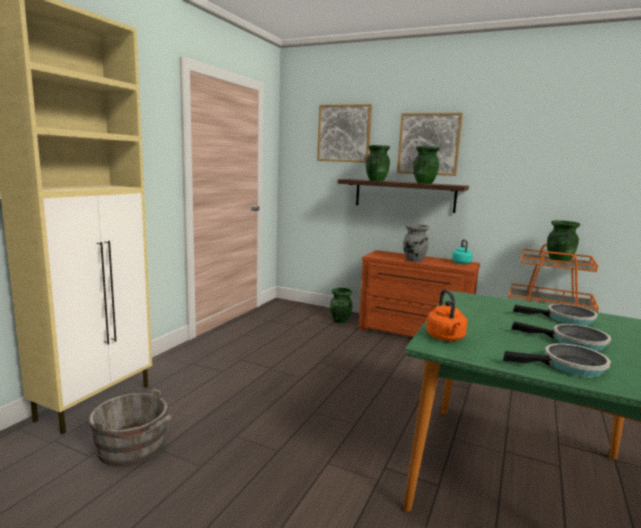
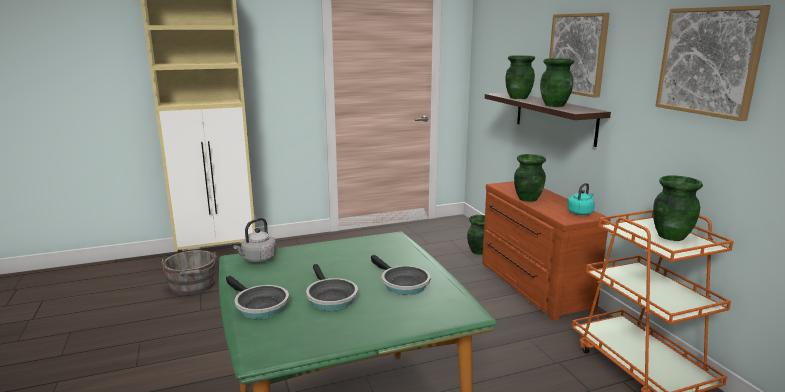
camera: 45 degrees right, 5 degrees up
picture [317,104,372,163] -> picture moved to [655,5,771,121]
grey vase [403,224,429,262] -> green vase [514,154,546,202]
orange kettle [426,289,467,341] -> grey kettle [233,218,277,263]

